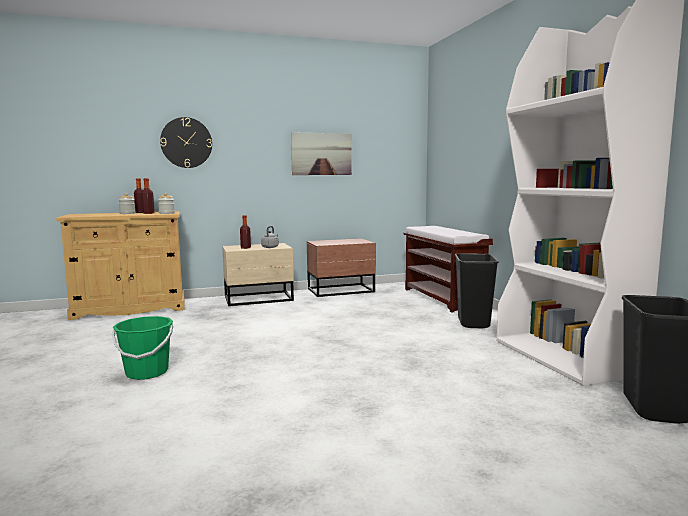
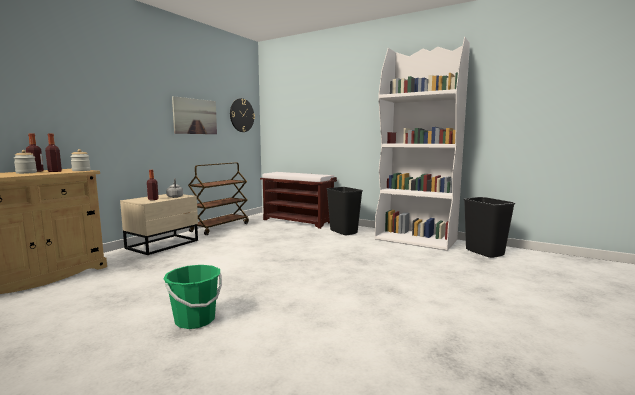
camera: 40 degrees left, 0 degrees up
wall clock [160,117,212,168] -> wall clock moved to [230,98,255,132]
brown nightstand [307,238,376,297] -> brown cart [188,162,249,235]

